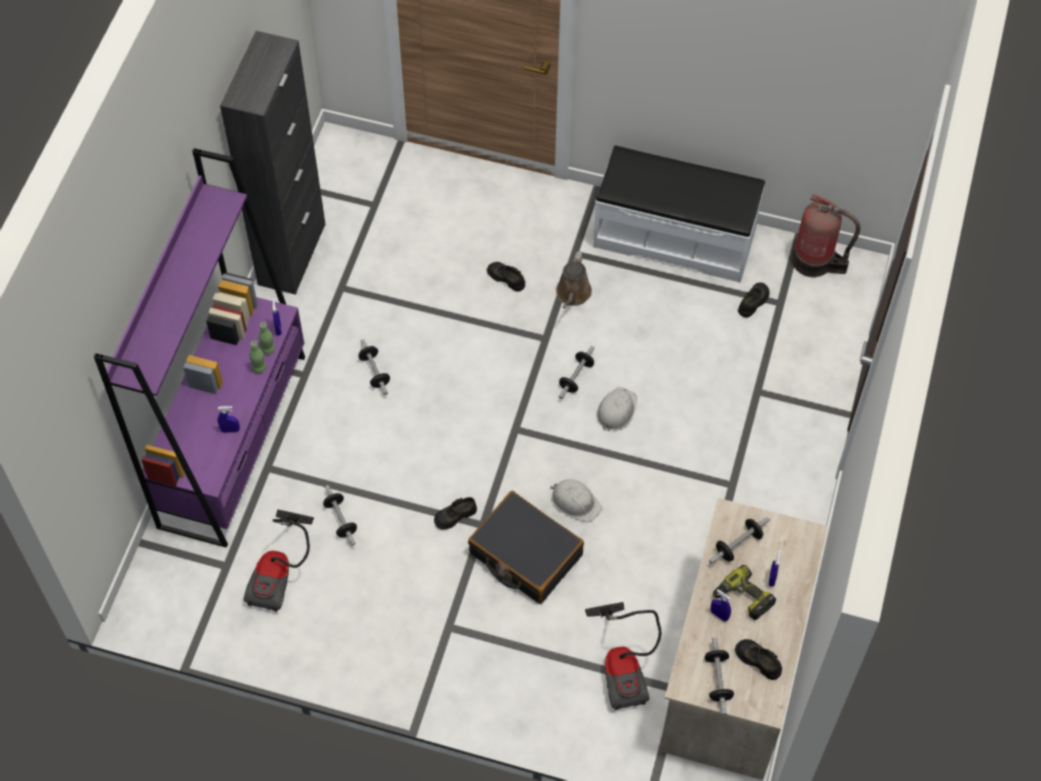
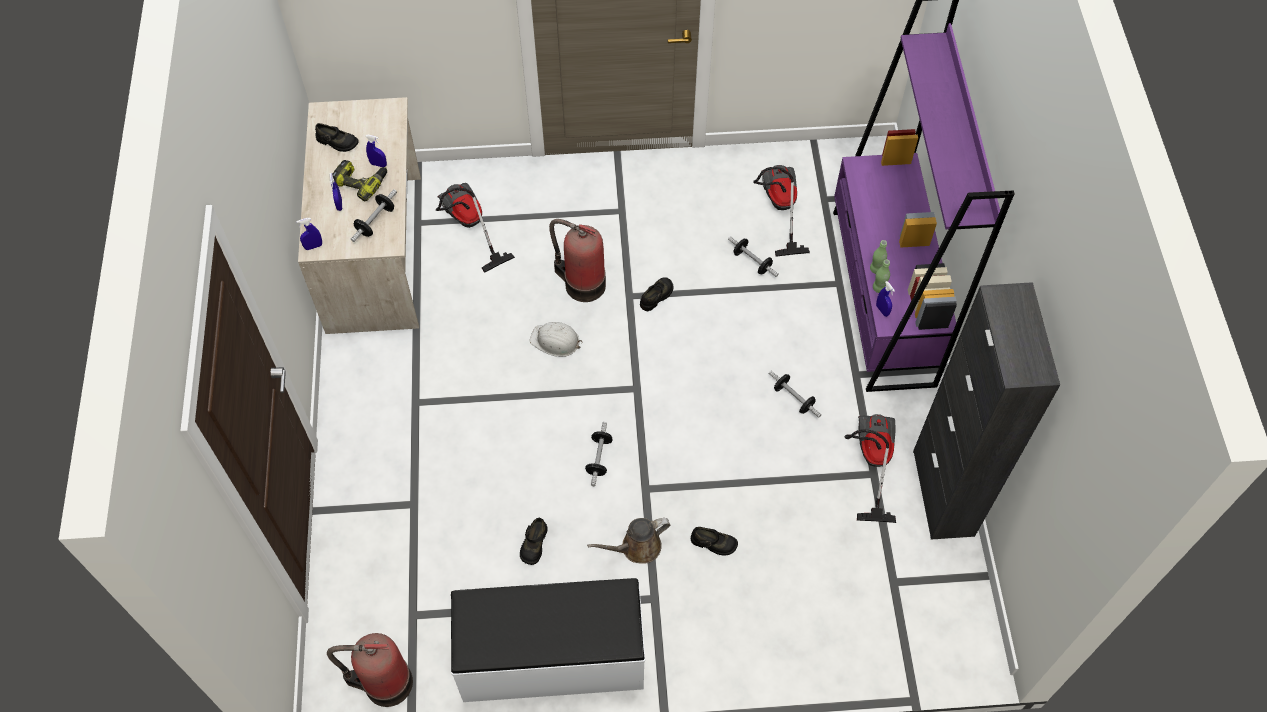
camera: 160 degrees right, 0 degrees up
blue spray bottle [218,406,240,433] -> blue spray bottle moved to [296,218,322,250]
black suitcase [468,491,584,604] -> fire extinguisher [549,219,606,302]
brown watering can [556,251,592,309] -> brown watering can turned 105 degrees counterclockwise [587,518,670,564]
white hard hat [596,387,637,431] -> none
dumbbell [705,637,734,715] -> none
black shoe [738,282,770,318] -> black shoe moved to [520,518,548,565]
none -> vacuum cleaner [845,414,896,523]

